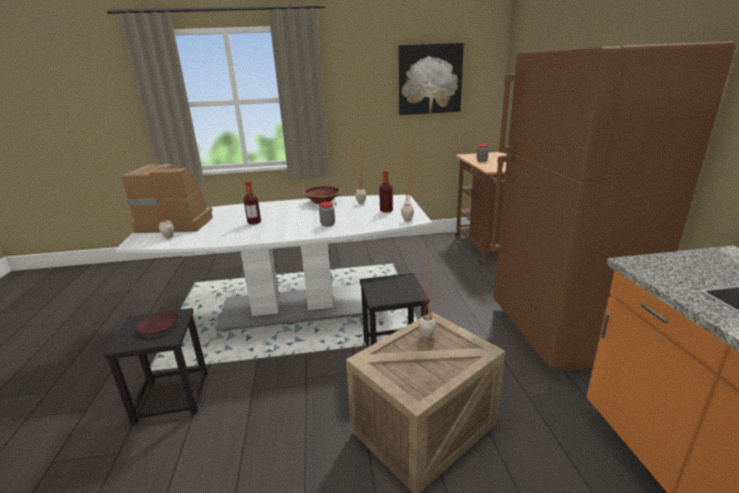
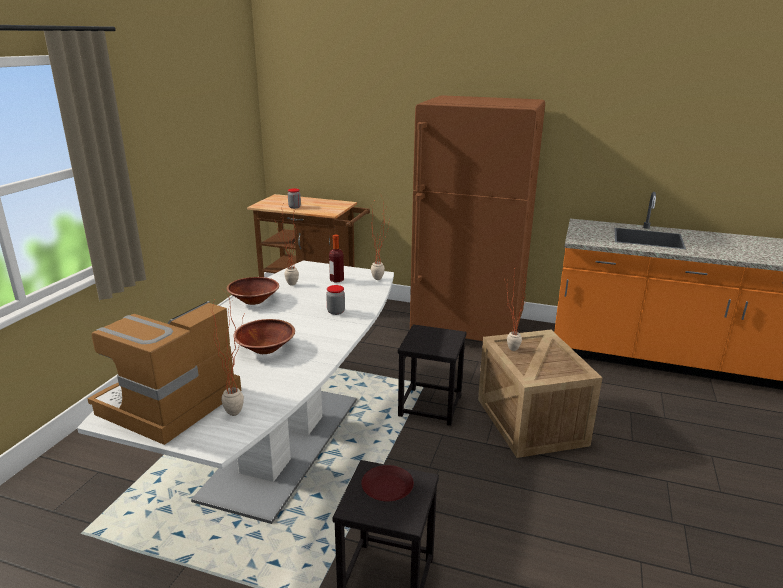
camera: 65 degrees left, 0 degrees up
bottle [243,181,261,225] -> brown bowl [234,319,295,354]
picture [398,43,464,115] -> none

